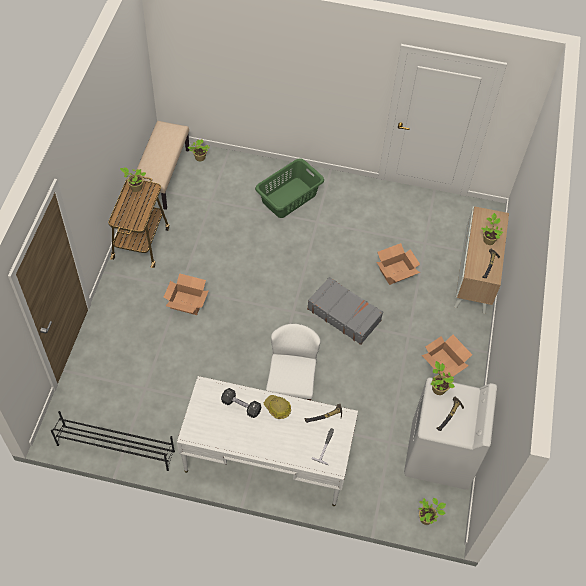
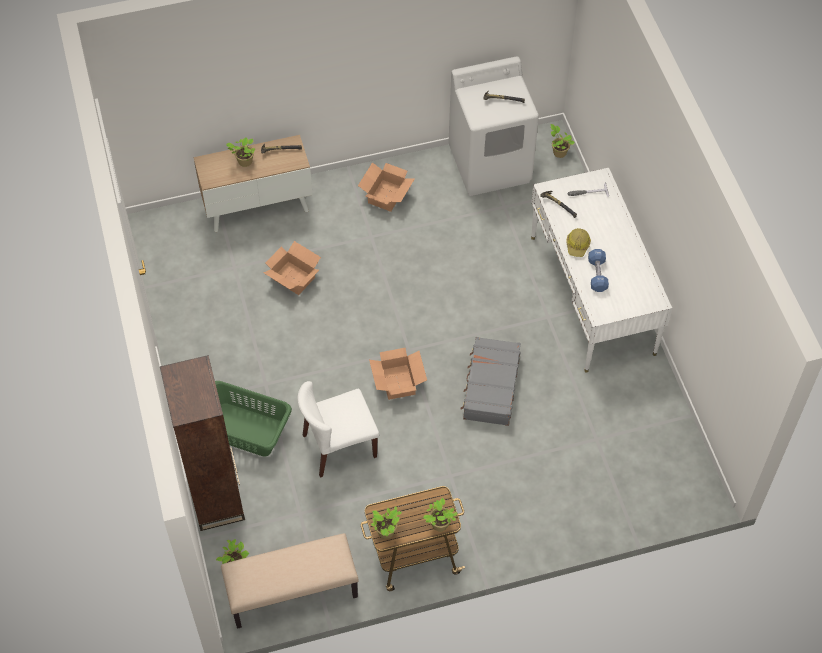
camera: 115 degrees left, 0 degrees up
black shoe rack [51,411,175,471] -> none
cardboard box [163,273,208,315] -> cardboard box moved to [369,348,427,400]
black dumbbell [221,388,261,418] -> blue dumbbell [588,249,609,292]
white chair [266,324,320,400] -> white chair moved to [298,381,379,478]
grey suitcase [307,277,383,345] -> grey suitcase moved to [461,337,521,426]
potted plant [431,361,455,395] -> potted plant moved to [423,498,458,532]
none -> brown bookcase [160,355,245,531]

